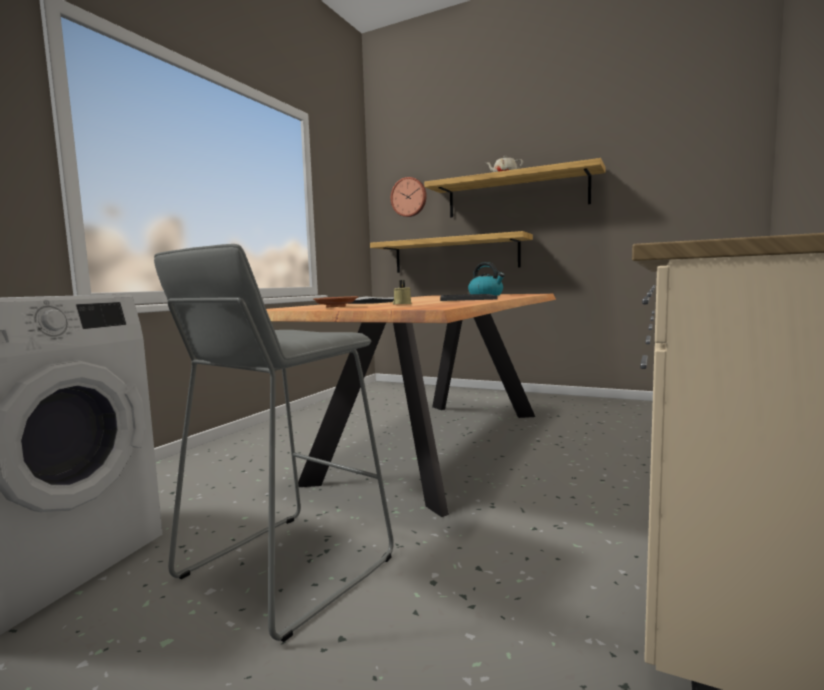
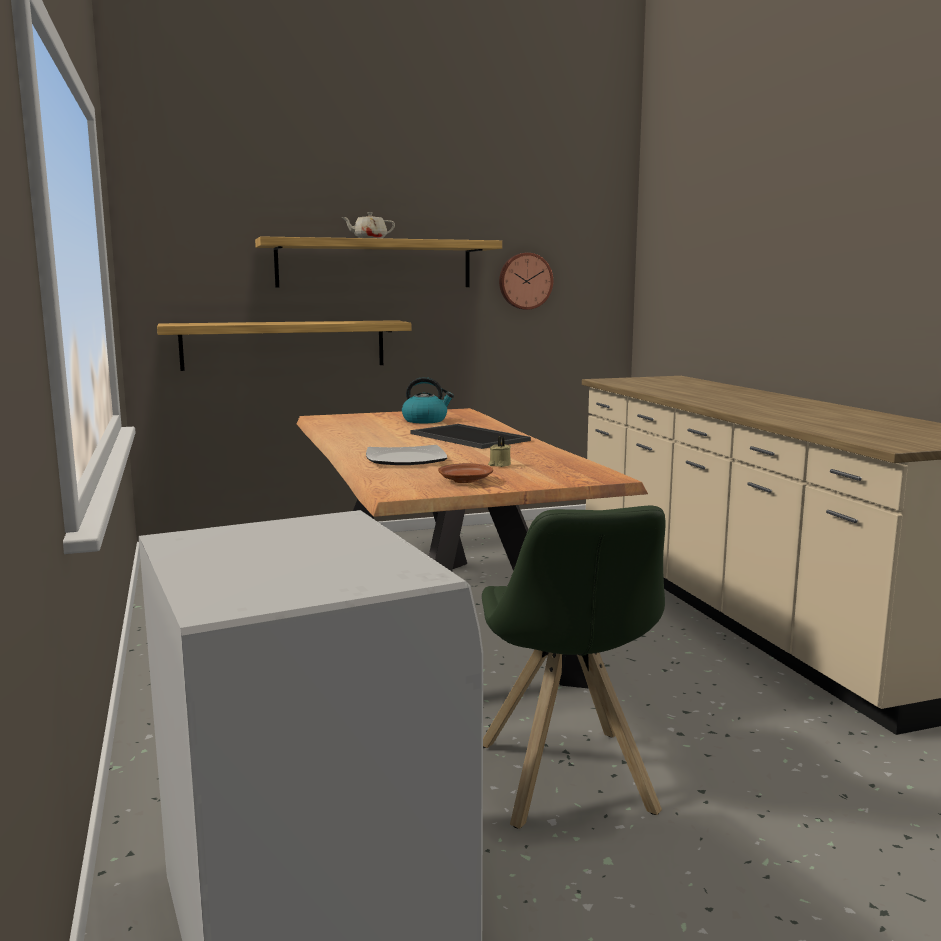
camera: 45 degrees left, 5 degrees up
grey stool [154,244,394,642] -> green chair [482,506,666,829]
wall clock [391,177,427,217] -> wall clock moved to [499,253,553,310]

